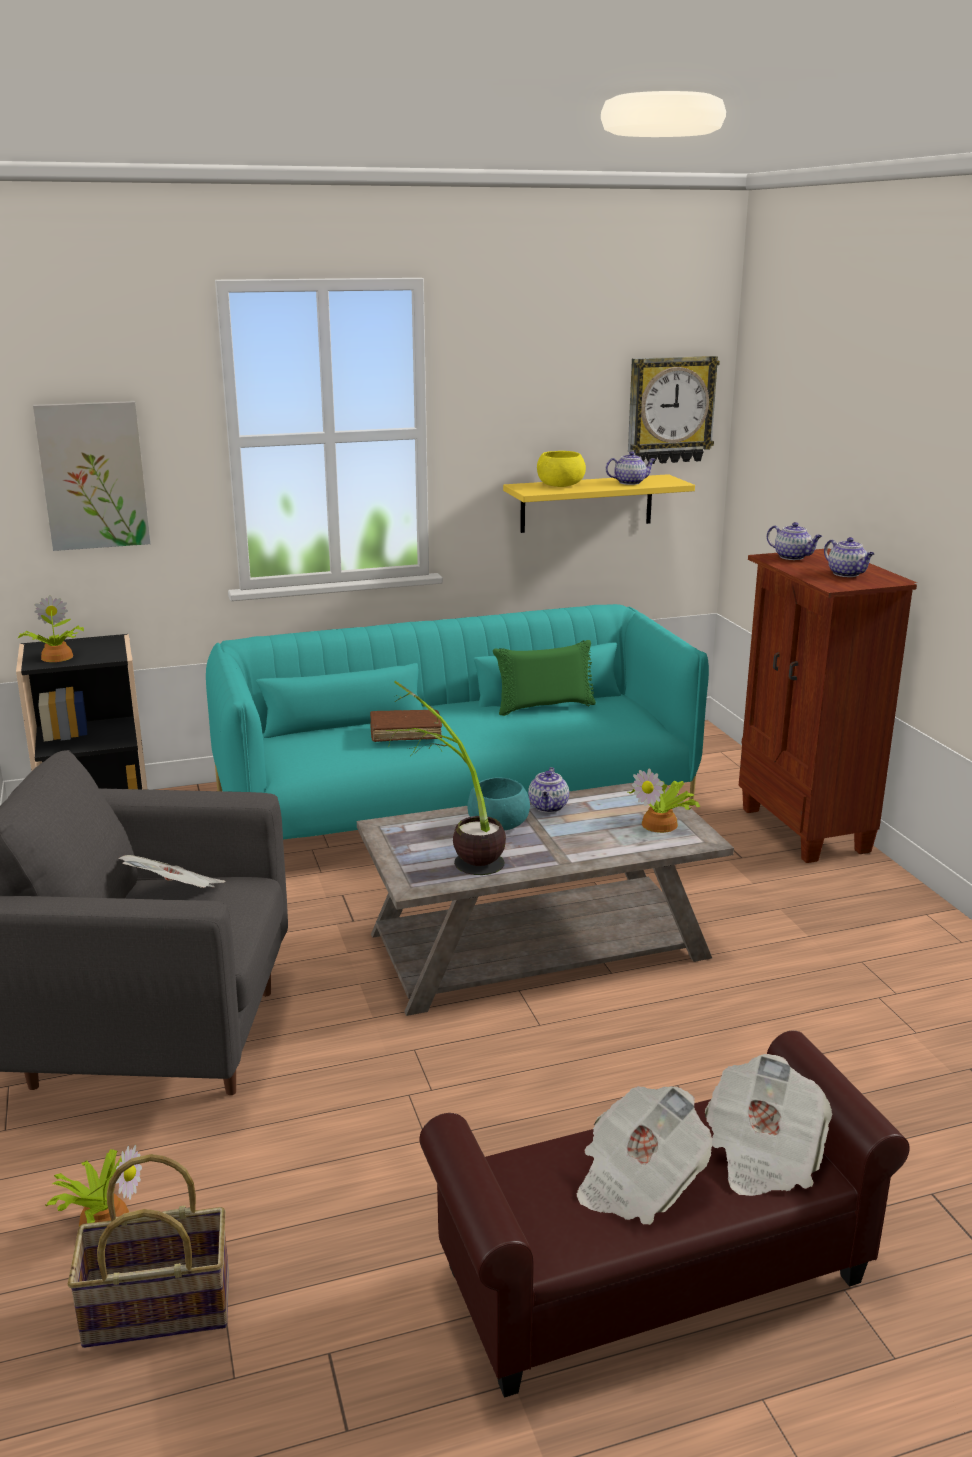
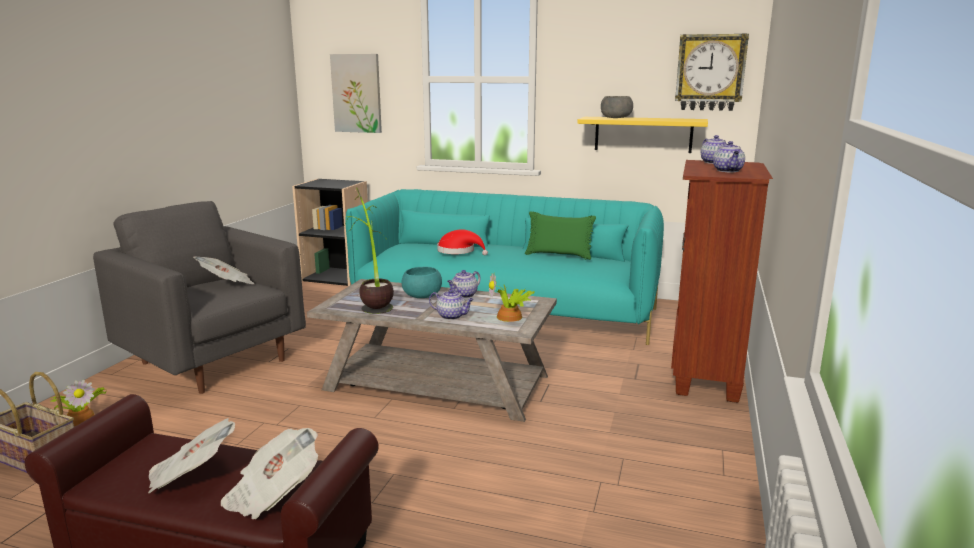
camera: 35 degrees right, 5 degrees down
potted plant [17,595,84,662] -> none
brown book [370,710,442,742] -> red hat [437,229,488,255]
yellow bowl [537,451,586,487] -> grey bowl [601,96,633,118]
teapot [605,451,656,485] -> teapot moved to [429,289,474,320]

